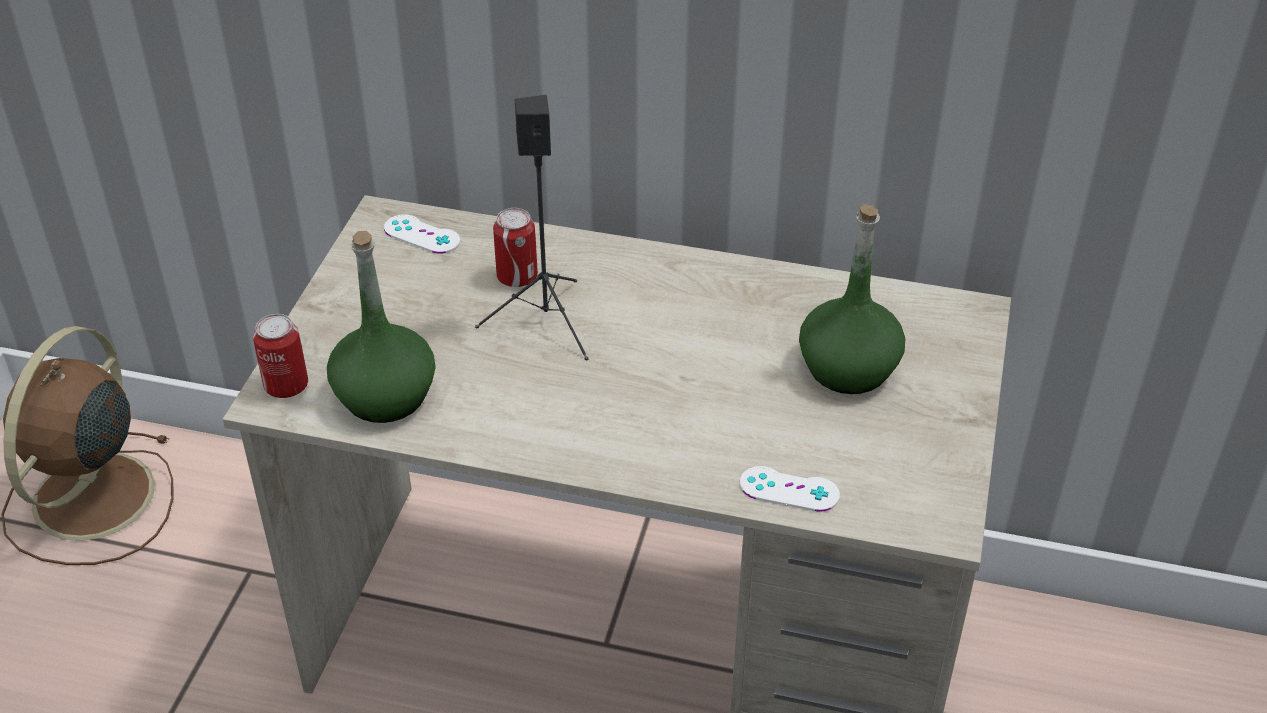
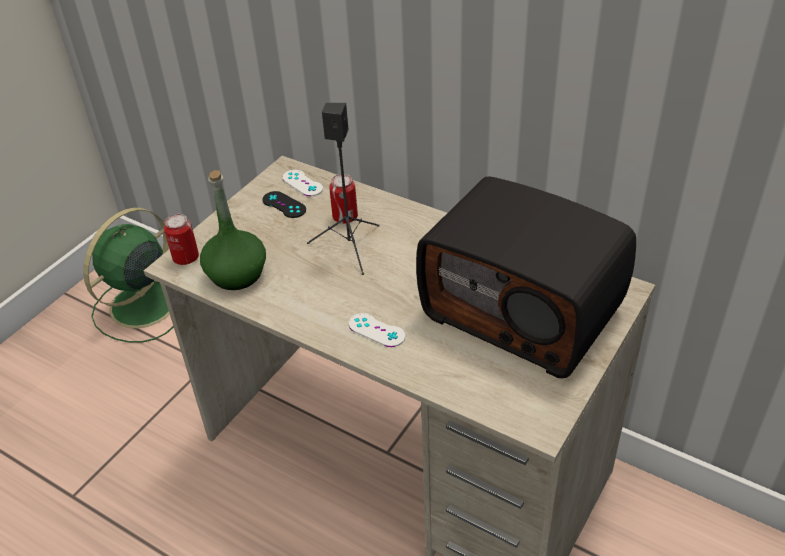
camera: 20 degrees right, 0 degrees up
brown fan [1,326,173,565] -> green fan [83,208,174,343]
white game controller [740,466,840,512] -> white game controller moved to [349,313,405,347]
green bottle [799,204,905,394] -> radio [416,176,636,378]
none -> black game controller [262,191,306,218]

